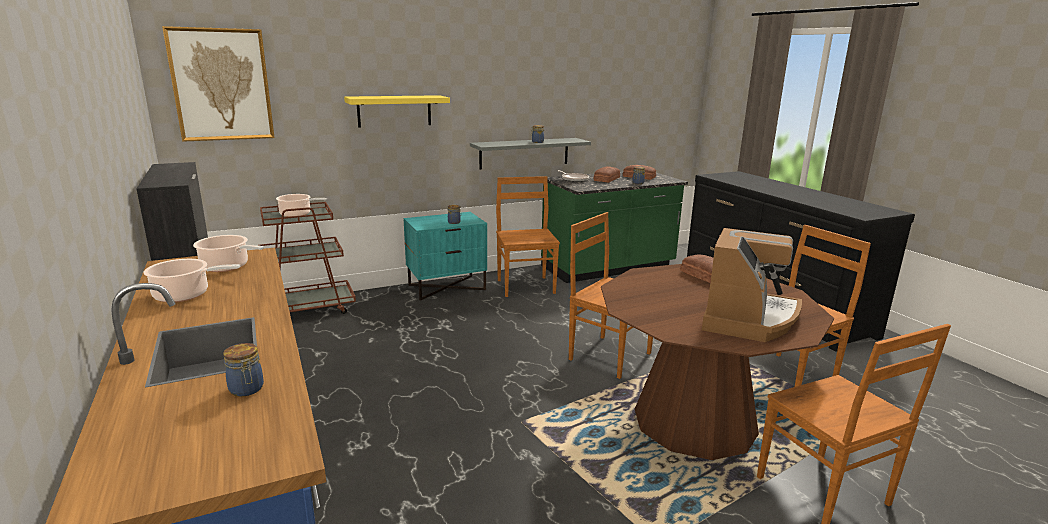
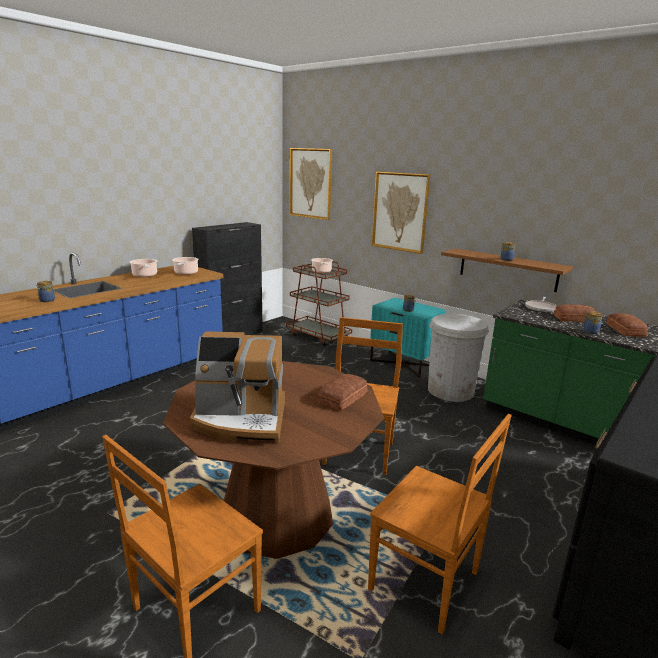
camera: 65 degrees right, 0 degrees up
yellow shelf [344,95,450,128] -> picture [372,172,431,254]
grey shelf [470,138,591,170] -> brown shelf [441,249,573,292]
brown chair [496,176,560,297] -> white trash can [428,314,489,402]

